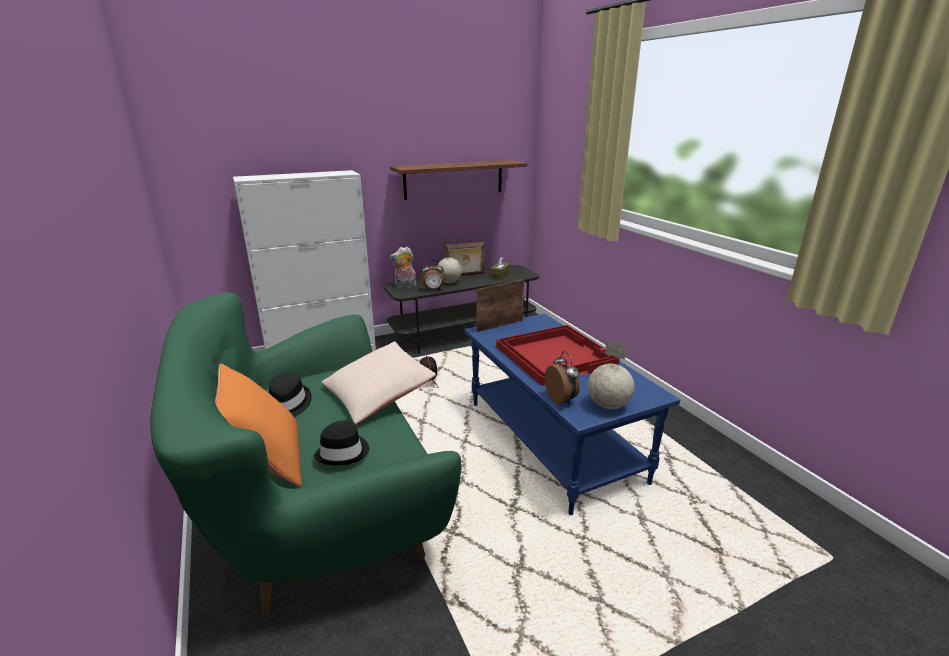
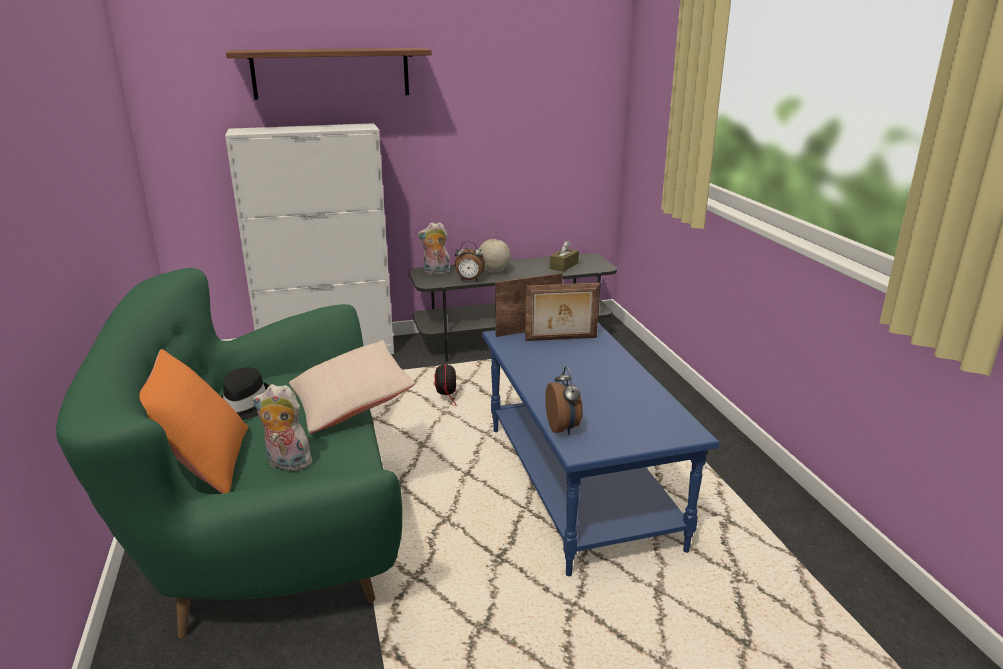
camera: 10 degrees right, 0 degrees up
black hat [313,421,369,465] -> plush toy [252,384,314,471]
shelf [390,160,527,200] -> shelf moved to [226,48,432,100]
picture frame [445,242,485,276] -> picture frame moved to [525,283,600,341]
red tray [496,325,620,386] -> none
globe [588,340,635,409] -> none

